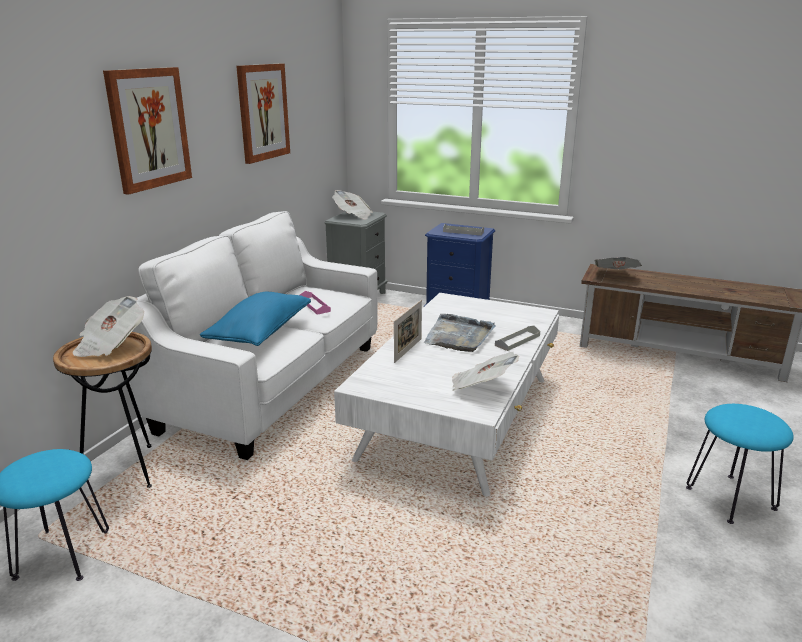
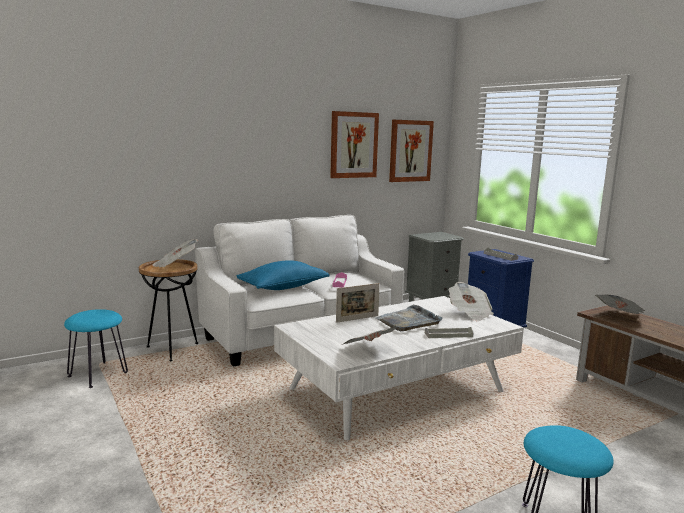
camera: 35 degrees right, 10 degrees down
picture [103,67,192,195] -> picture moved to [389,120,434,182]
newspaper [332,190,373,219] -> newspaper moved to [449,282,494,321]

